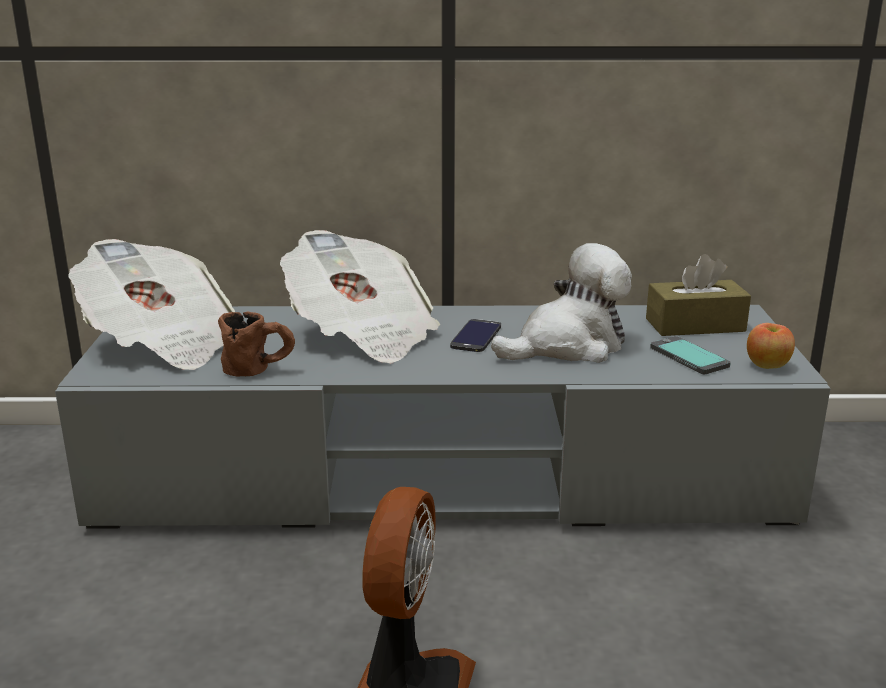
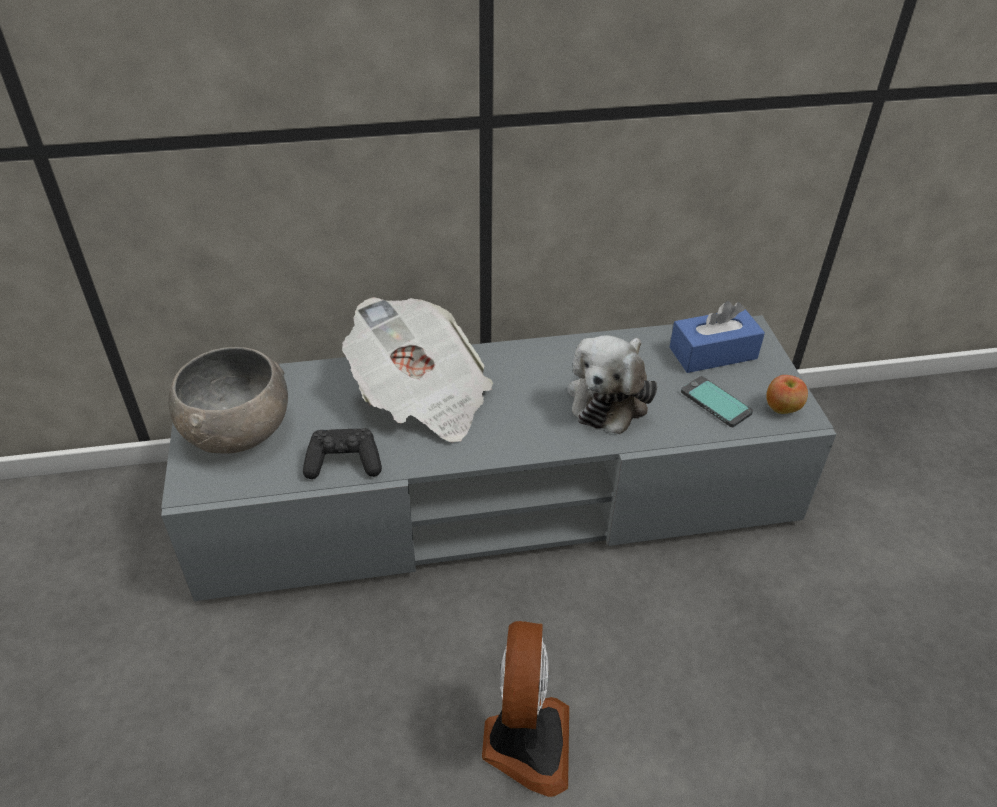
camera: 10 degrees left, 20 degrees up
newspaper [68,239,235,370] -> grey bowl [169,347,288,454]
brown mug [218,312,295,376] -> black game controller [303,428,382,479]
phone [450,319,501,352] -> none
plush toy [491,243,632,363] -> plush toy turned 150 degrees clockwise [567,335,657,434]
brown tissue box [646,254,751,336] -> blue tissue box [669,301,765,373]

